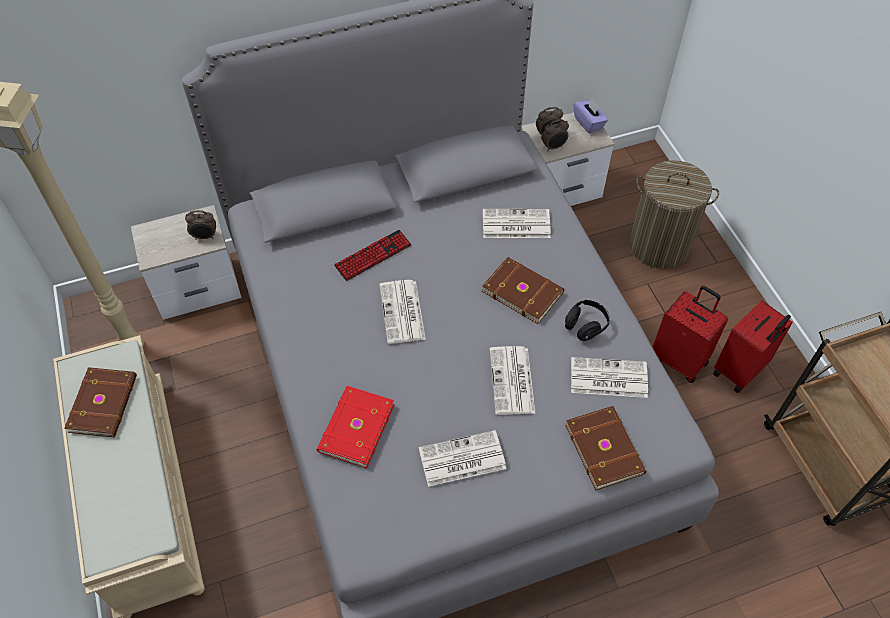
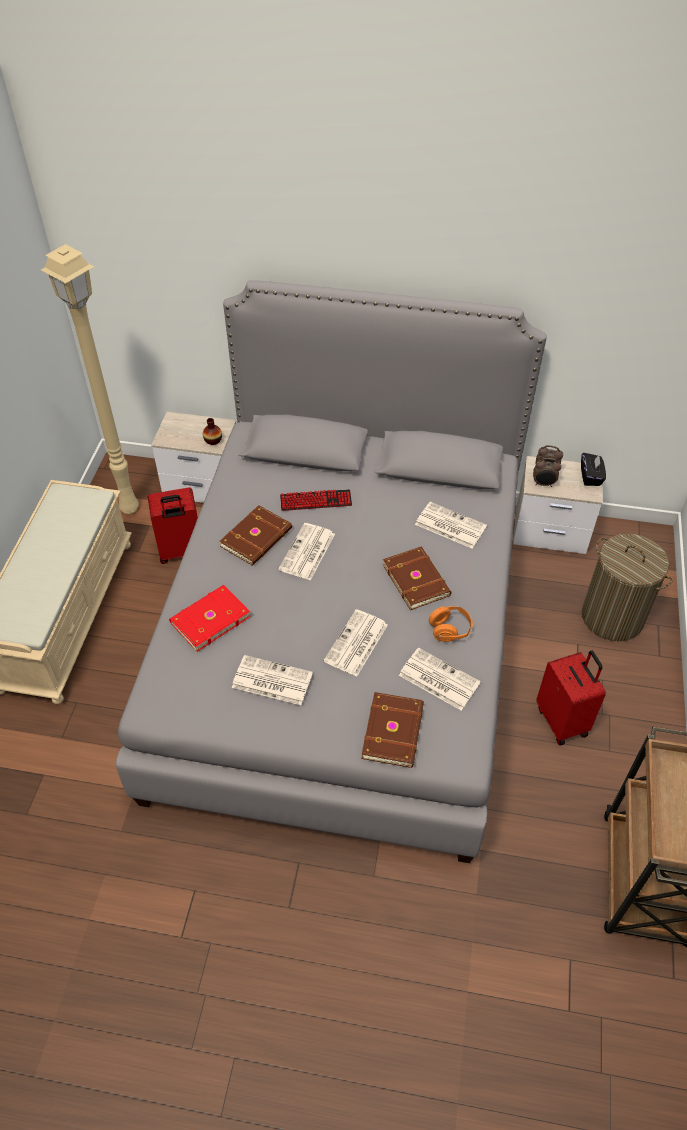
camera: 30 degrees right, 5 degrees down
brown book [64,367,137,437] -> brown book moved to [219,505,292,566]
alarm clock [185,210,216,240] -> vase [203,418,222,445]
black headphones [565,300,610,341] -> orange headphones [429,606,473,642]
purple tissue box [573,99,608,134] -> black tissue box [581,453,606,486]
red suitcase [713,301,793,393] -> red suitcase moved to [148,487,198,564]

